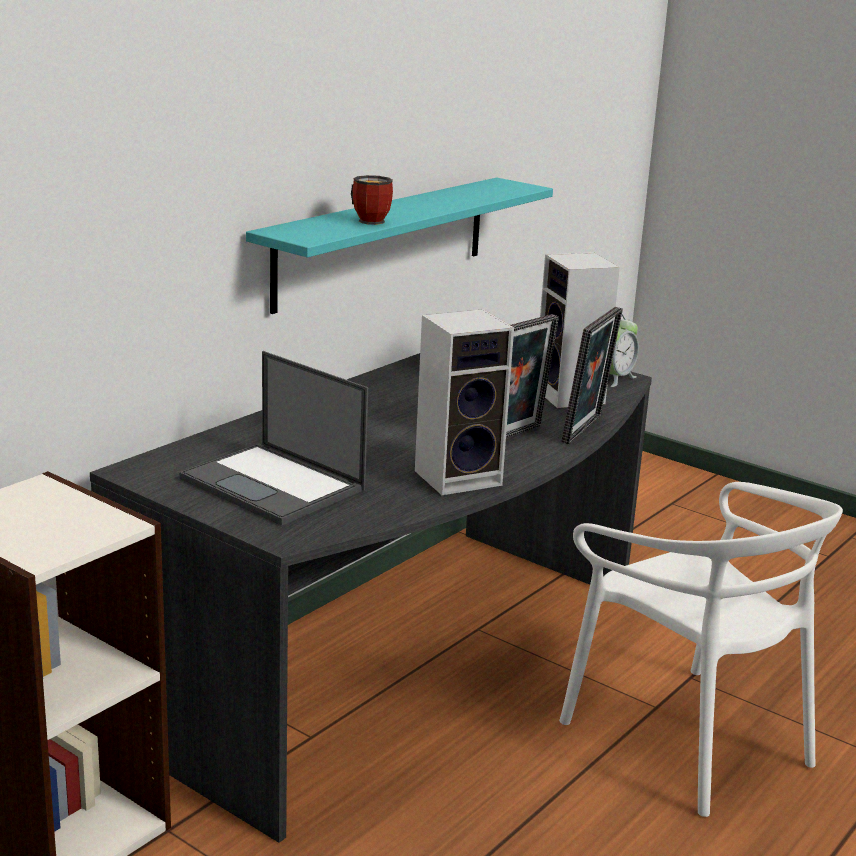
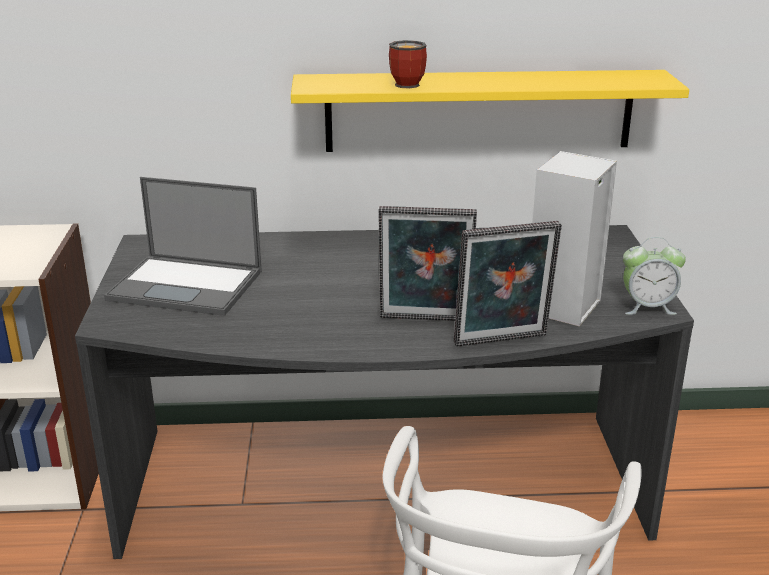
camera: 50 degrees right, 5 degrees up
laptop [179,351,368,526] -> laptop turned 75 degrees counterclockwise [104,177,262,316]
turquoise shelf [246,178,553,314] -> yellow shelf [291,70,689,152]
speaker [415,309,514,495] -> none

